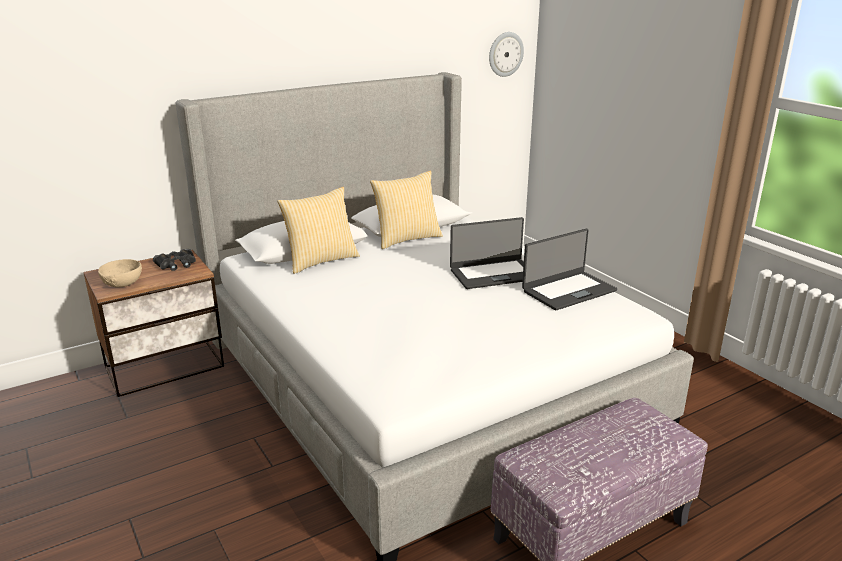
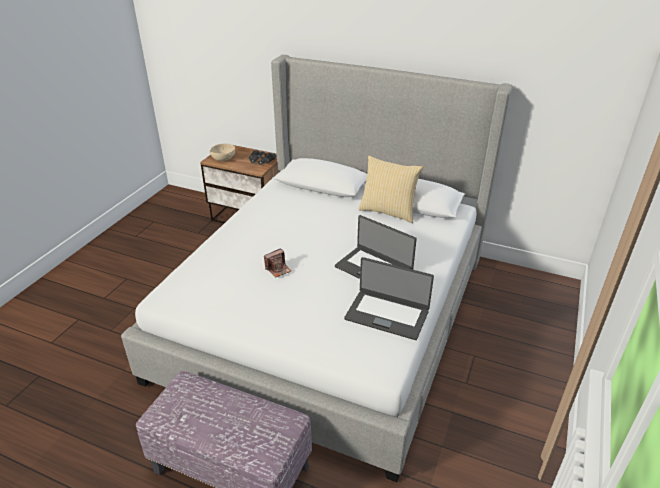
camera: 55 degrees right, 10 degrees up
pillow [277,187,360,274] -> none
wall clock [489,32,524,77] -> none
none -> camera [264,248,292,278]

